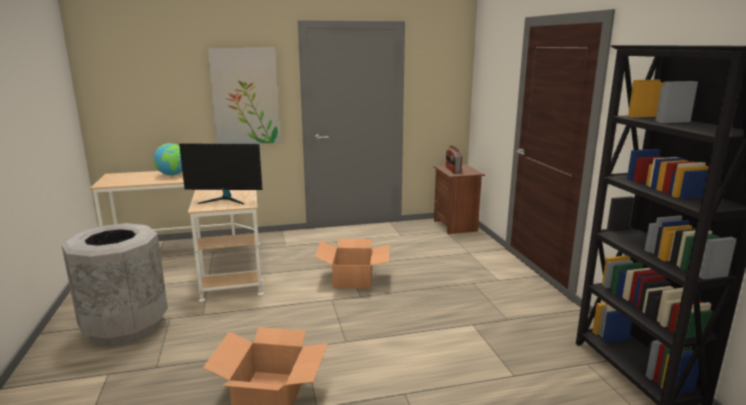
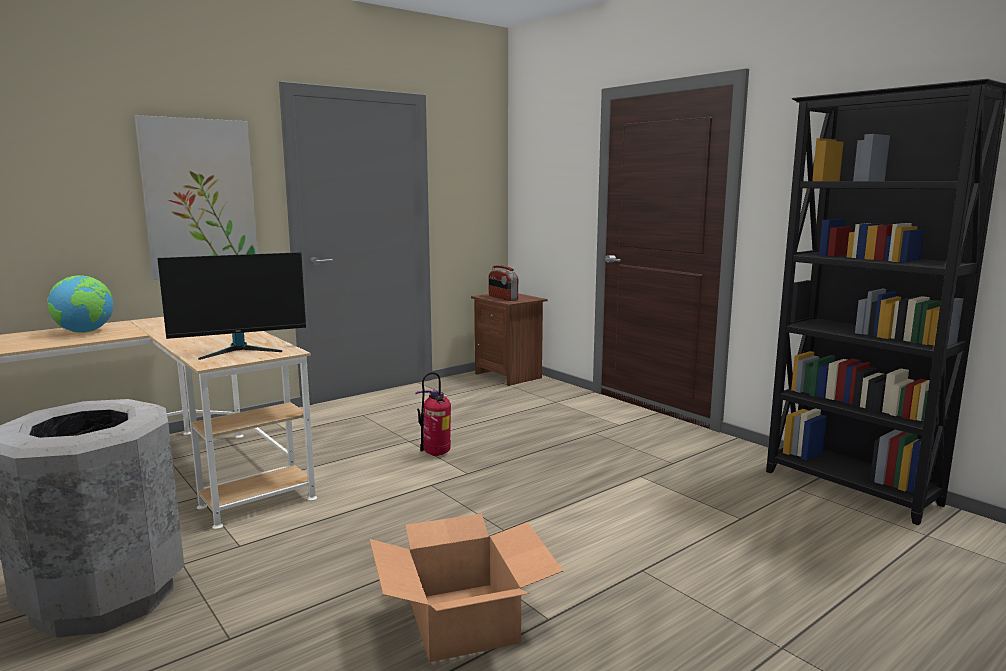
camera: 25 degrees left, 5 degrees down
cardboard box [315,239,389,289] -> fire extinguisher [415,372,451,456]

